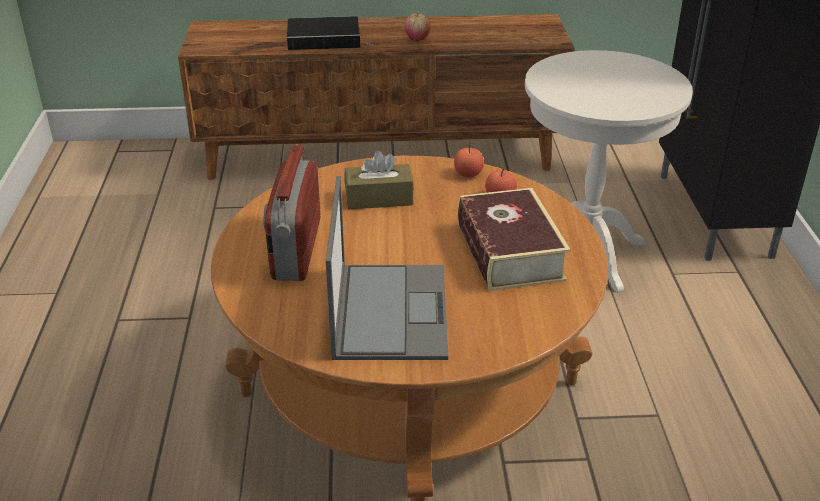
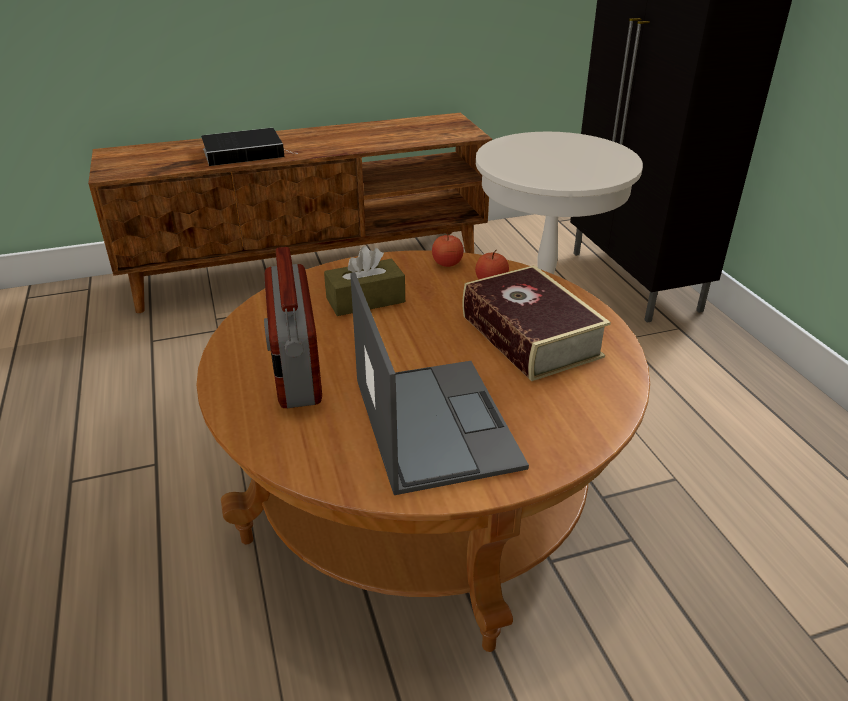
camera: 15 degrees left, 0 degrees up
apple [405,11,431,41] -> none

